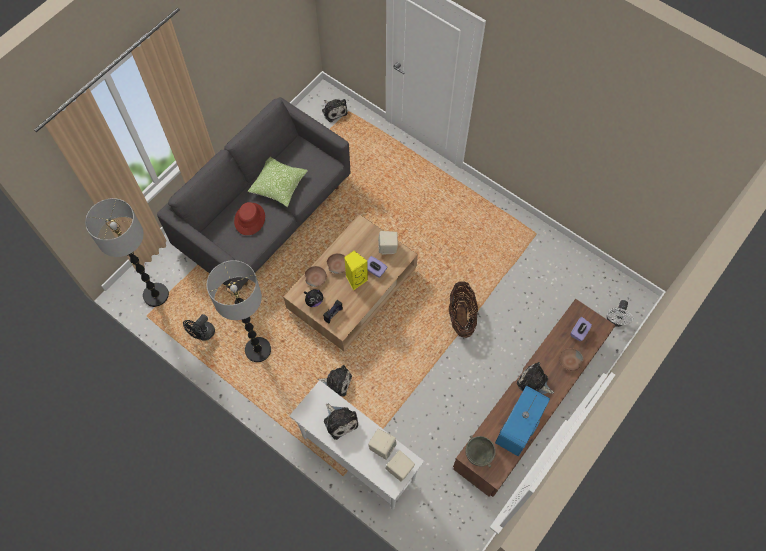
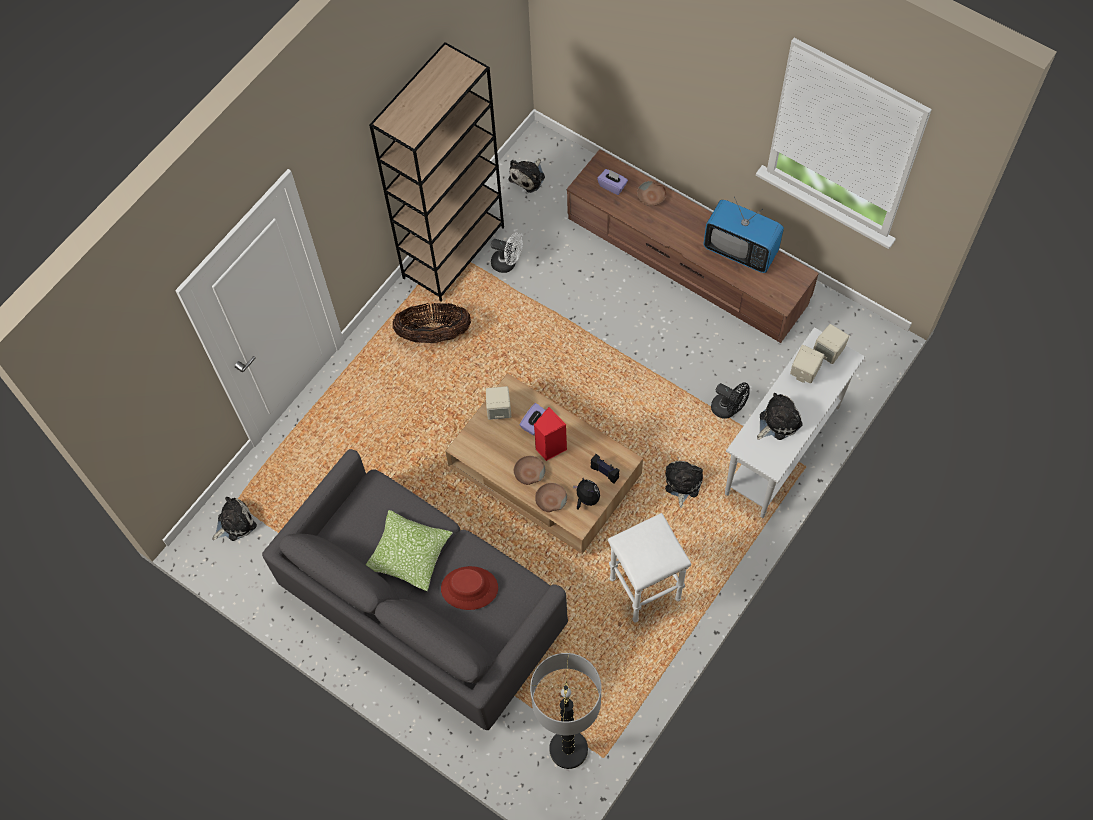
camera: 90 degrees left, 0 degrees up
black fan [183,314,215,341] -> black fan moved to [711,382,750,419]
floor lamp [207,260,271,362] -> white stool [608,513,691,623]
yellow speaker [344,251,368,290] -> red speaker [534,407,567,461]
basket [449,281,478,338] -> basket moved to [392,303,471,343]
grey bowl [465,435,496,468] -> none
plush toy [517,362,554,394] -> plush toy moved to [508,158,545,193]
white fan [607,300,633,327] -> white fan moved to [491,233,523,273]
none -> beige bookcase [369,42,504,302]

